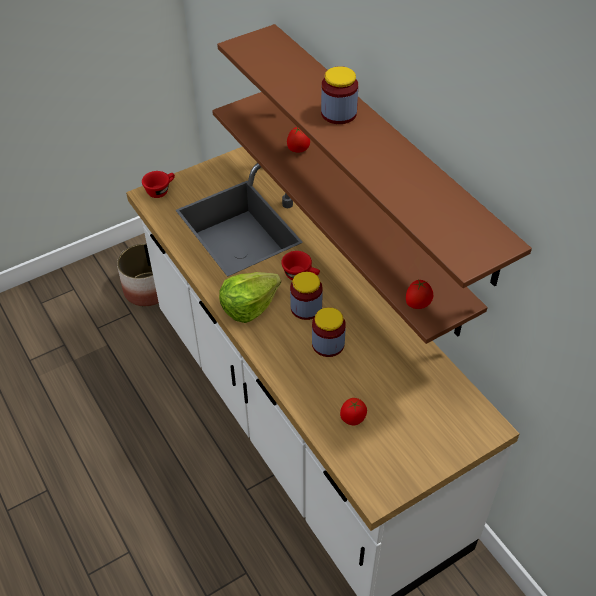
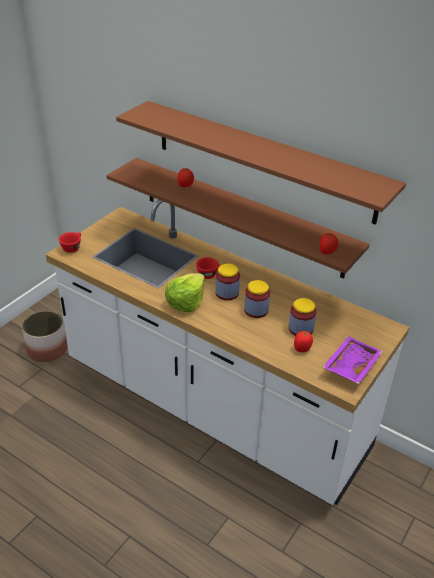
camera: 25 degrees left, 10 degrees down
jar [321,66,358,124] -> jar moved to [289,298,316,336]
none -> purple tray [323,336,383,384]

